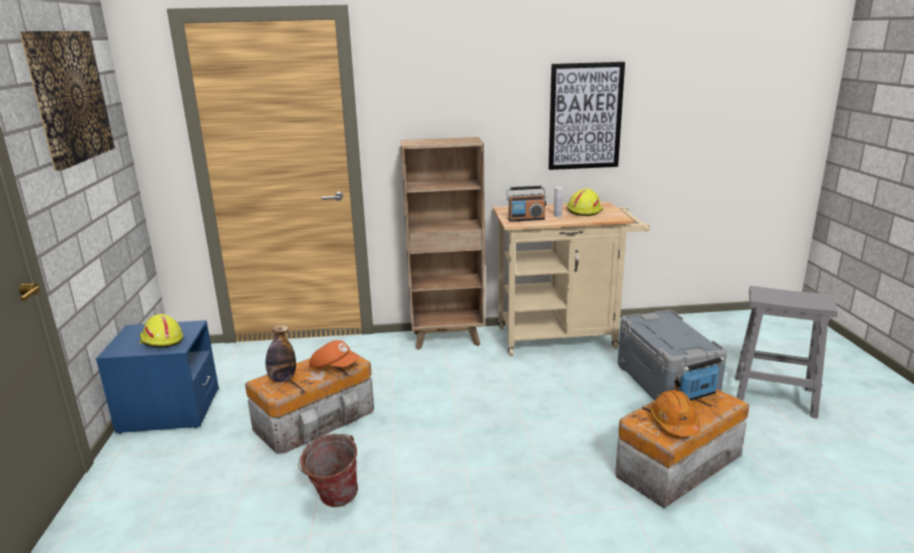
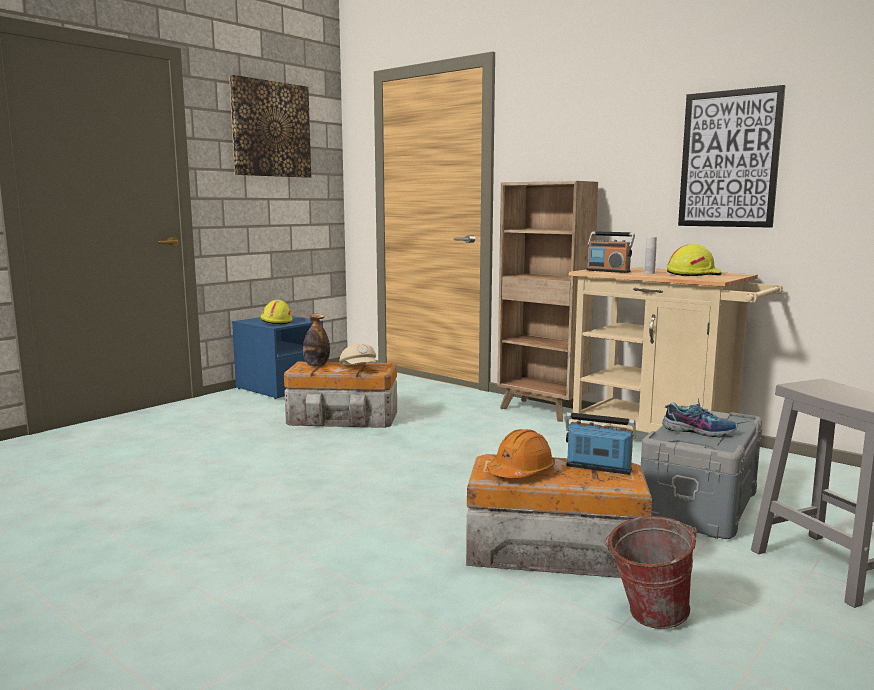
camera: 45 degrees right, 10 degrees down
bucket [298,434,358,507] -> bucket moved to [605,516,697,629]
orange cap [309,340,359,368] -> beige cap [339,344,376,365]
none -> shoe [662,399,738,437]

